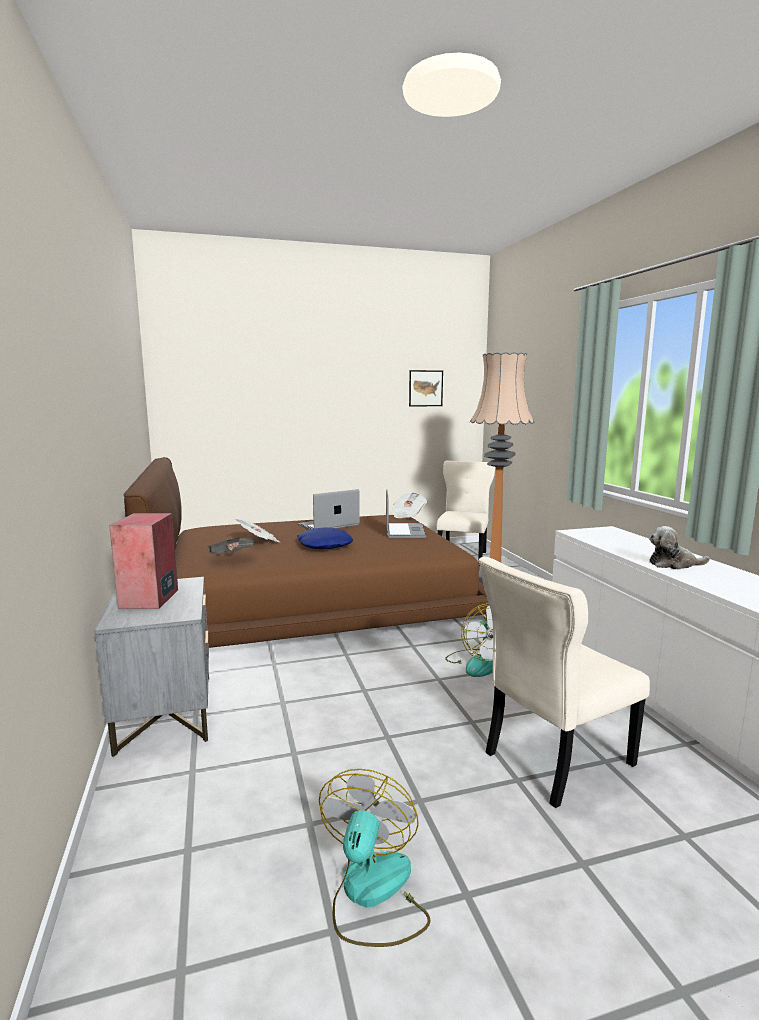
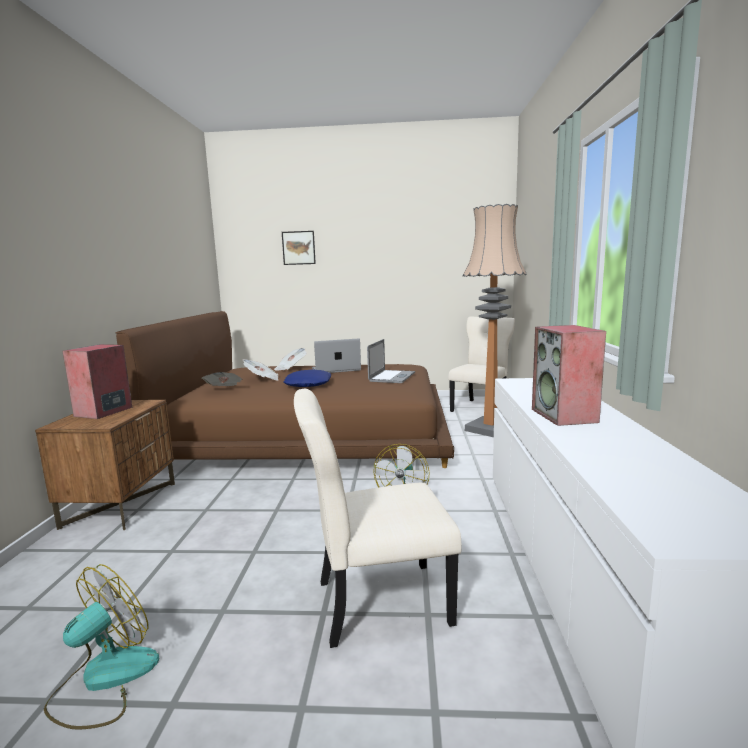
camera: 20 degrees right, 0 degrees up
grey nightstand [95,577,209,757] -> brown nightstand [35,400,175,530]
newspaper [393,492,427,518] -> newspaper moved to [274,348,307,371]
picture [409,370,443,406] -> picture moved to [282,231,316,265]
plush toy [649,526,710,570] -> speaker [532,325,606,426]

